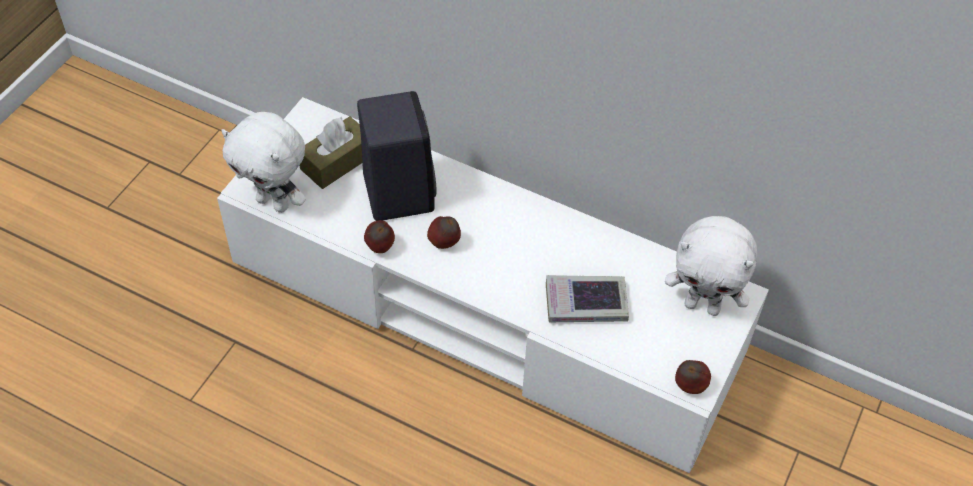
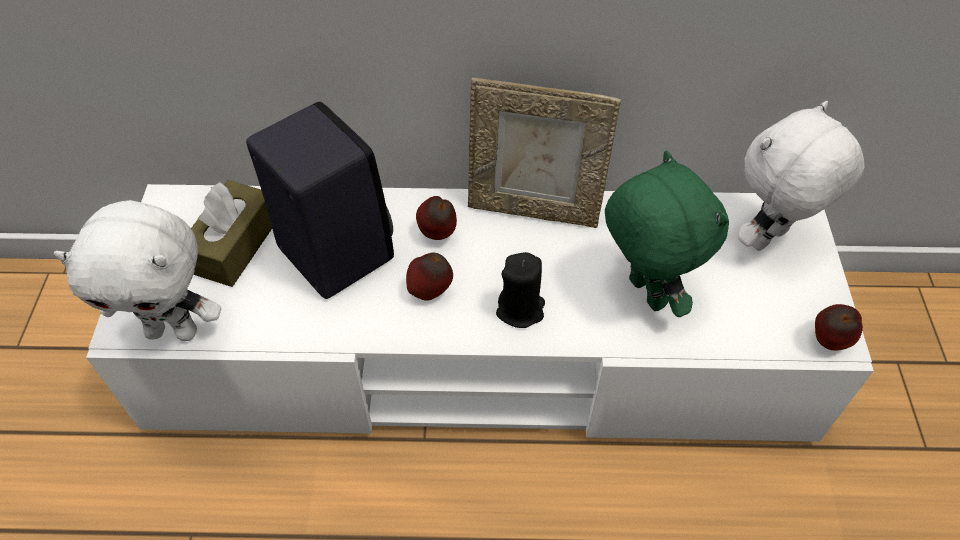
camera: 25 degrees left, 0 degrees up
apple [364,220,395,253] -> apple moved to [416,196,457,240]
book [546,275,629,322] -> green plush toy [605,150,729,317]
white plush toy [665,216,757,316] -> white plush toy turned 150 degrees clockwise [738,101,865,251]
none -> picture frame [468,78,621,228]
none -> black candle [496,252,545,328]

